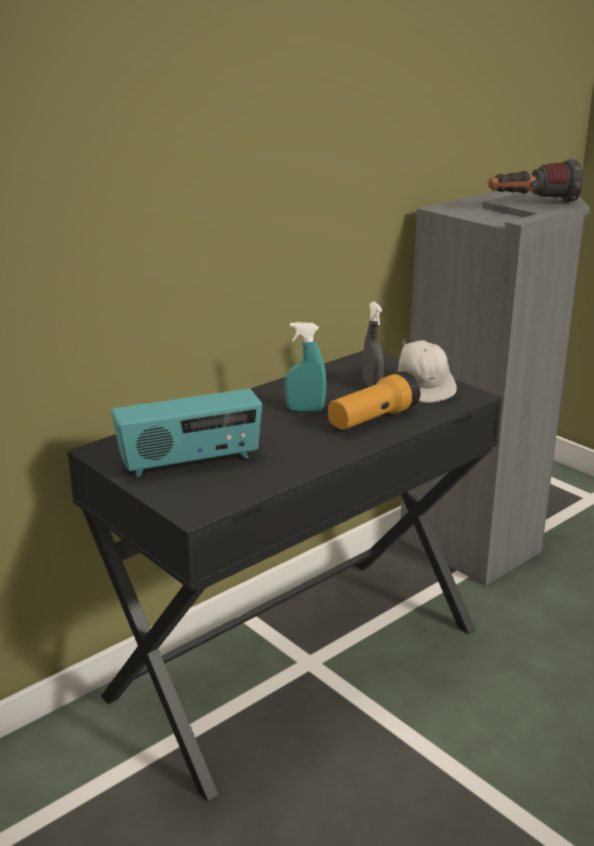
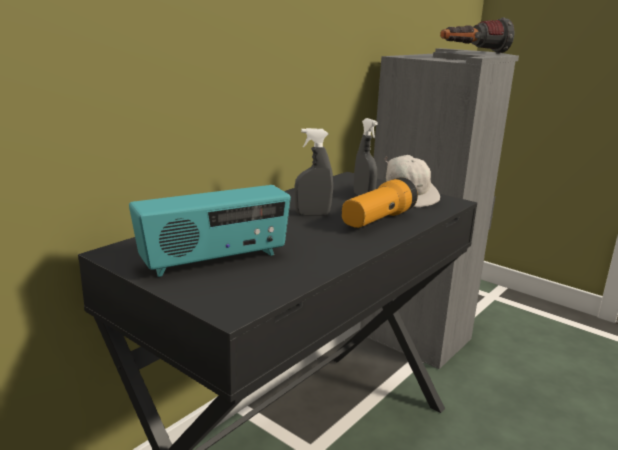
camera: 10 degrees left, 5 degrees down
turquoise spray bottle [285,322,326,411] -> grey spray bottle [294,128,333,216]

